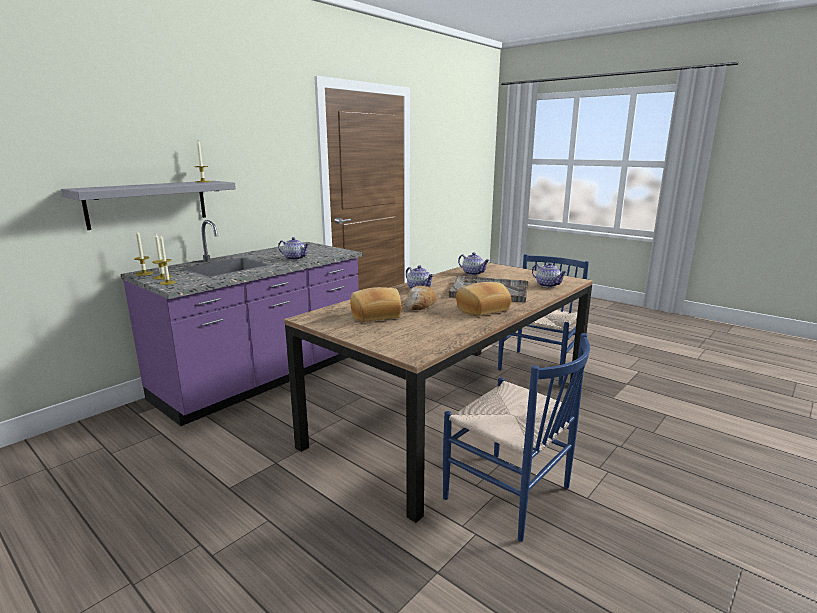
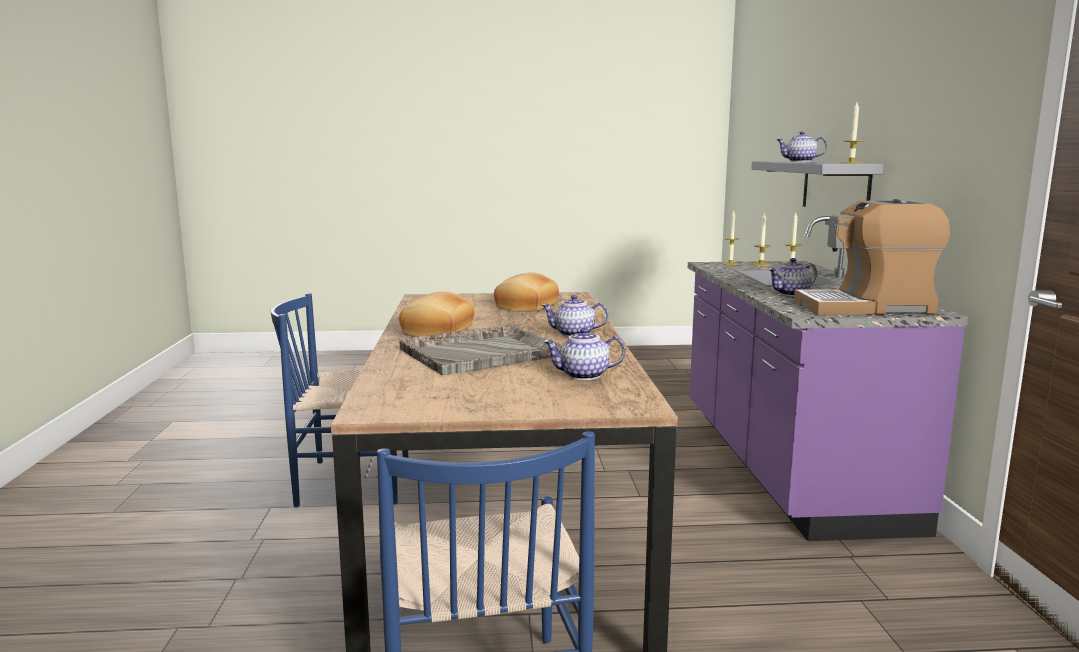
camera: 135 degrees right, 5 degrees down
bread [405,285,437,310] -> none
teapot [532,262,567,288] -> teapot moved to [777,131,827,162]
none -> coffee machine [794,199,950,315]

